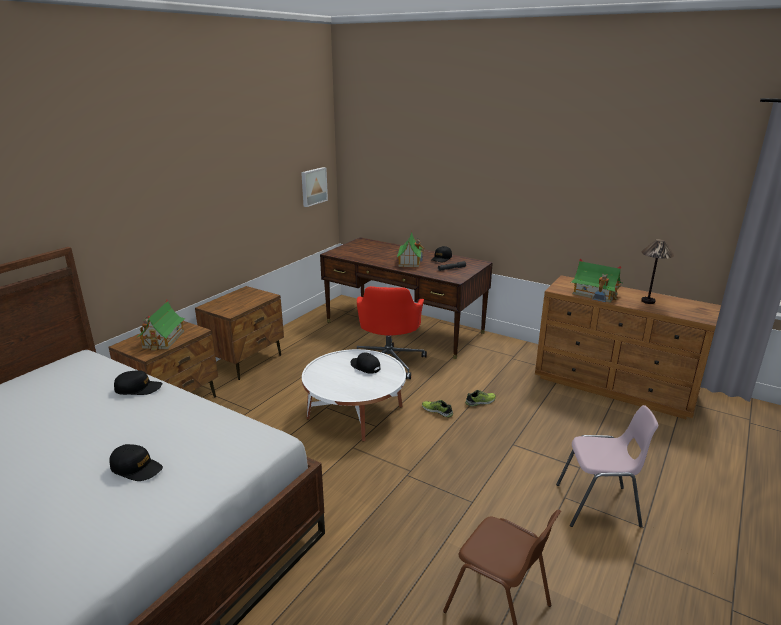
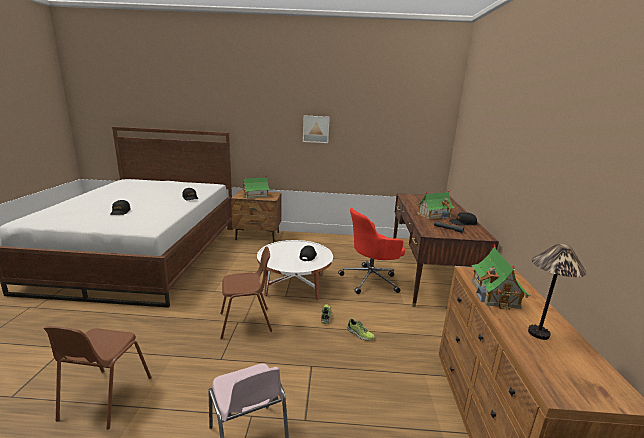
camera: 60 degrees right, 5 degrees down
brown nightstand [195,286,284,380] -> none
picture [301,167,328,207] -> picture moved to [303,115,330,143]
none -> brown chair [220,246,272,339]

